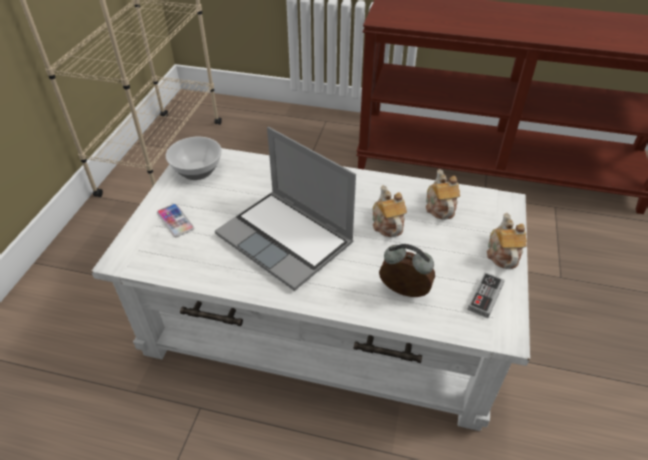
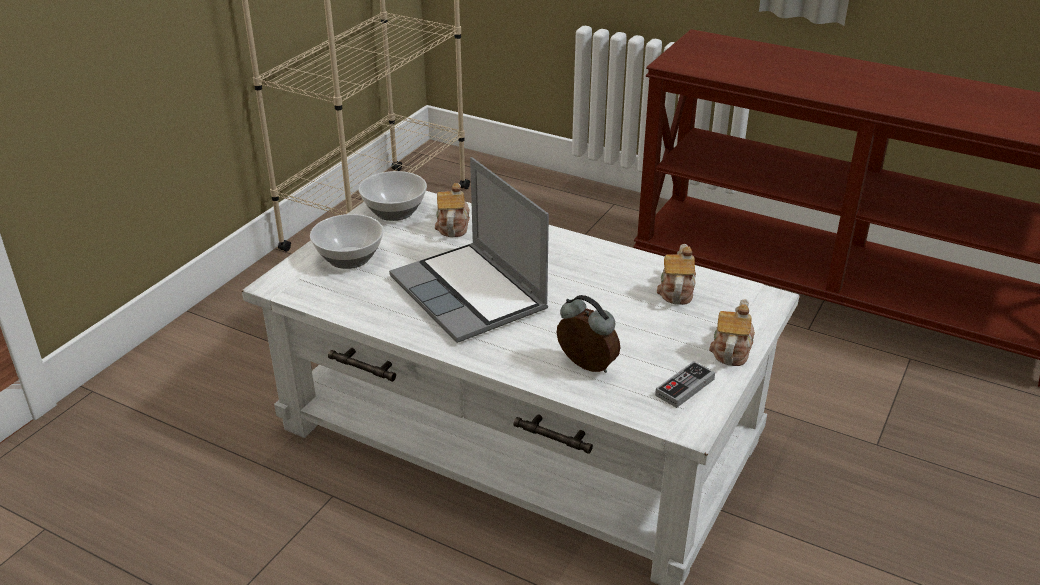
camera: 15 degrees right, 10 degrees down
phone [157,204,194,237] -> bowl [310,214,384,269]
teapot [372,185,407,237] -> teapot moved to [435,183,470,237]

